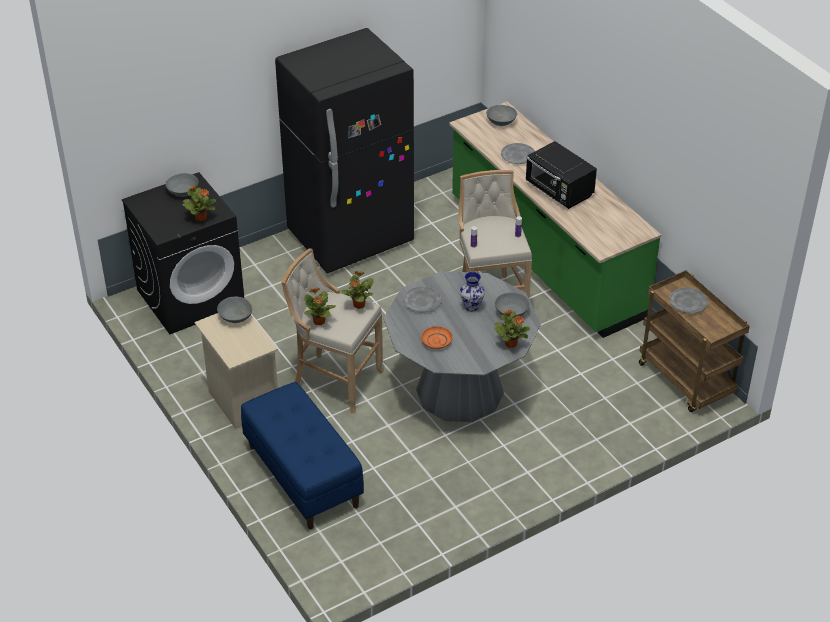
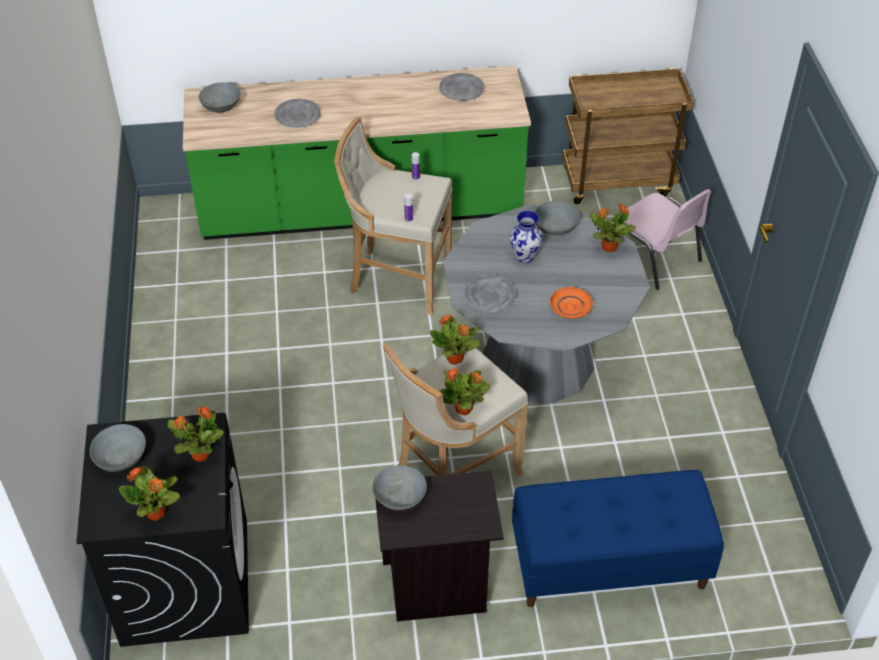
camera: 65 degrees left, 5 degrees up
beige nightstand [194,313,278,429] -> black nightstand [375,470,504,622]
black fridge [275,28,414,274] -> none
black microwave [525,141,597,209] -> none
grey plate [670,287,708,313] -> grey plate moved to [439,73,484,101]
none -> potted plant [119,466,180,521]
none -> pink chair [624,189,711,290]

